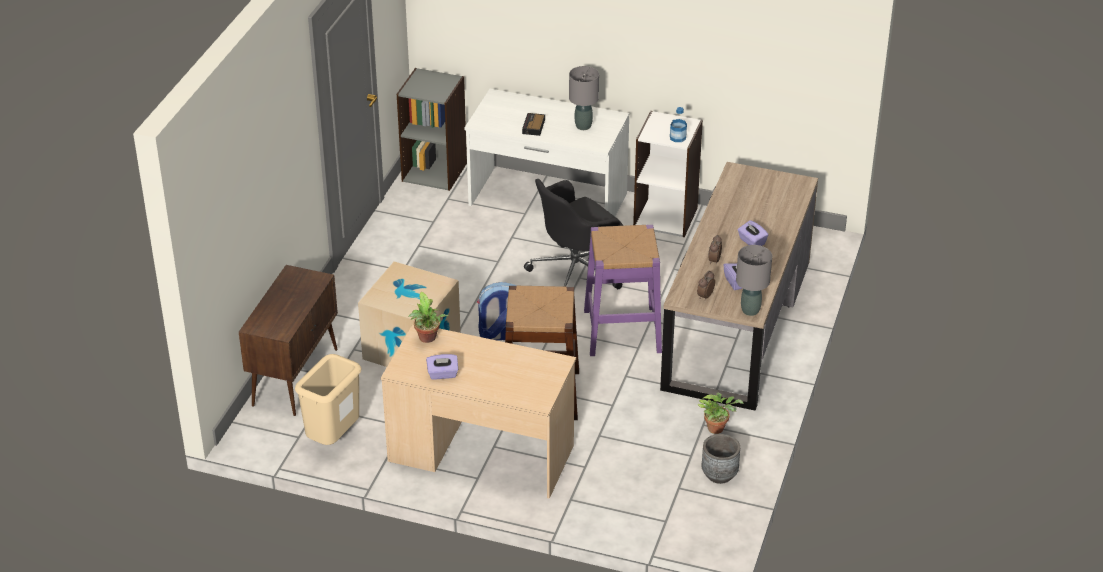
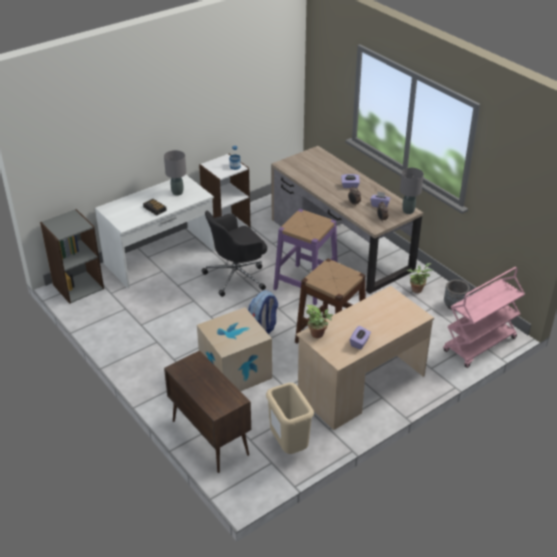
camera: 55 degrees left, 0 degrees up
black office chair [524,179,623,289] -> black office chair turned 60 degrees clockwise [202,211,267,297]
none -> pink cart [443,267,525,368]

